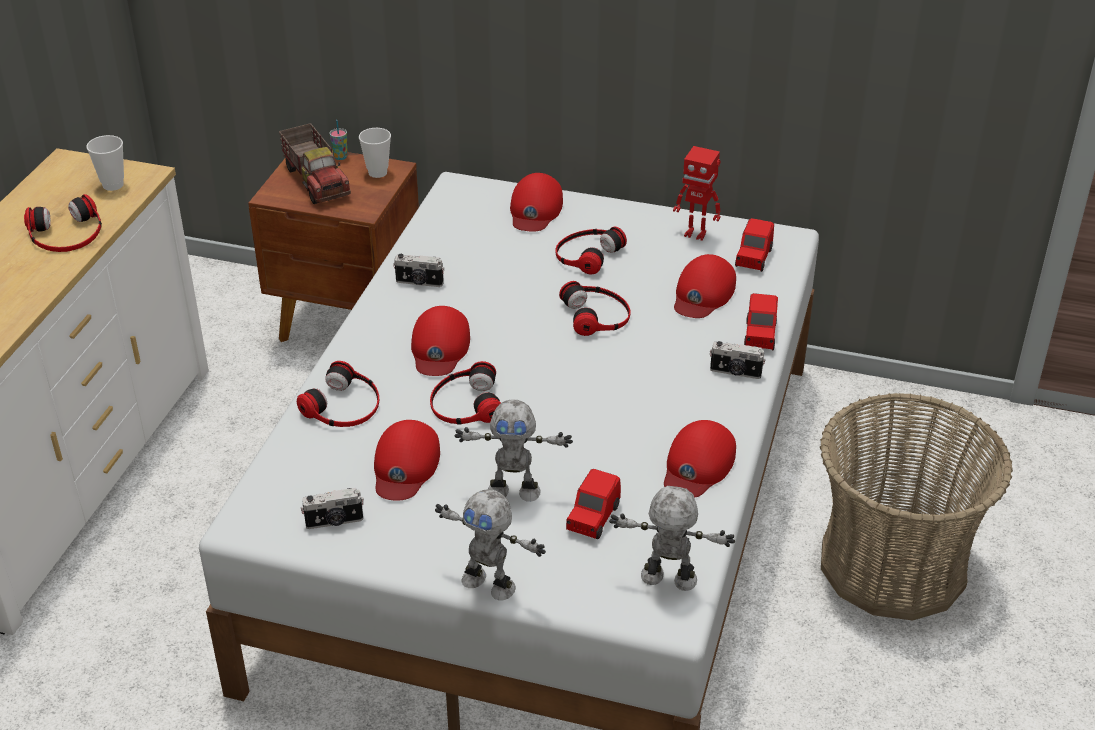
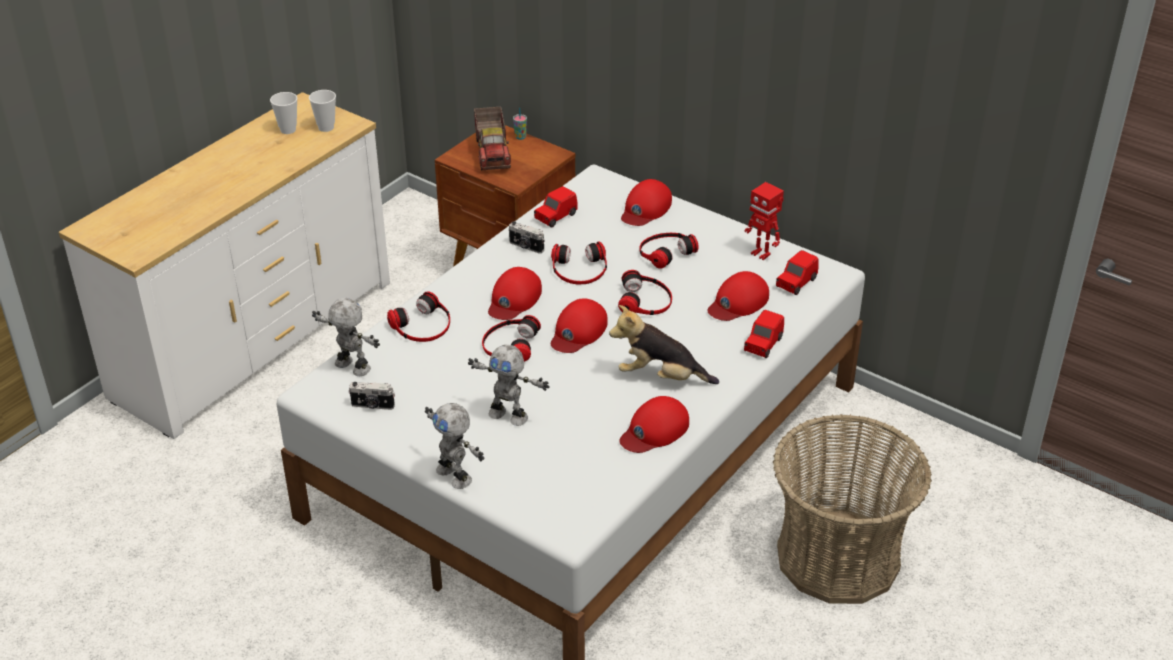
camera: 20 degrees right, 0 degrees up
headphones [24,194,102,252] -> headphones moved to [551,241,607,285]
cup [359,128,391,178] -> cup moved to [270,92,298,134]
red cap [374,420,440,501] -> red cap moved to [551,298,608,353]
red toy car [566,469,621,539] -> red toy car moved to [534,186,578,227]
toy robot [609,486,735,591] -> toy robot moved to [312,298,380,376]
camera [710,341,766,379] -> none
none -> plush toy [609,305,719,384]

